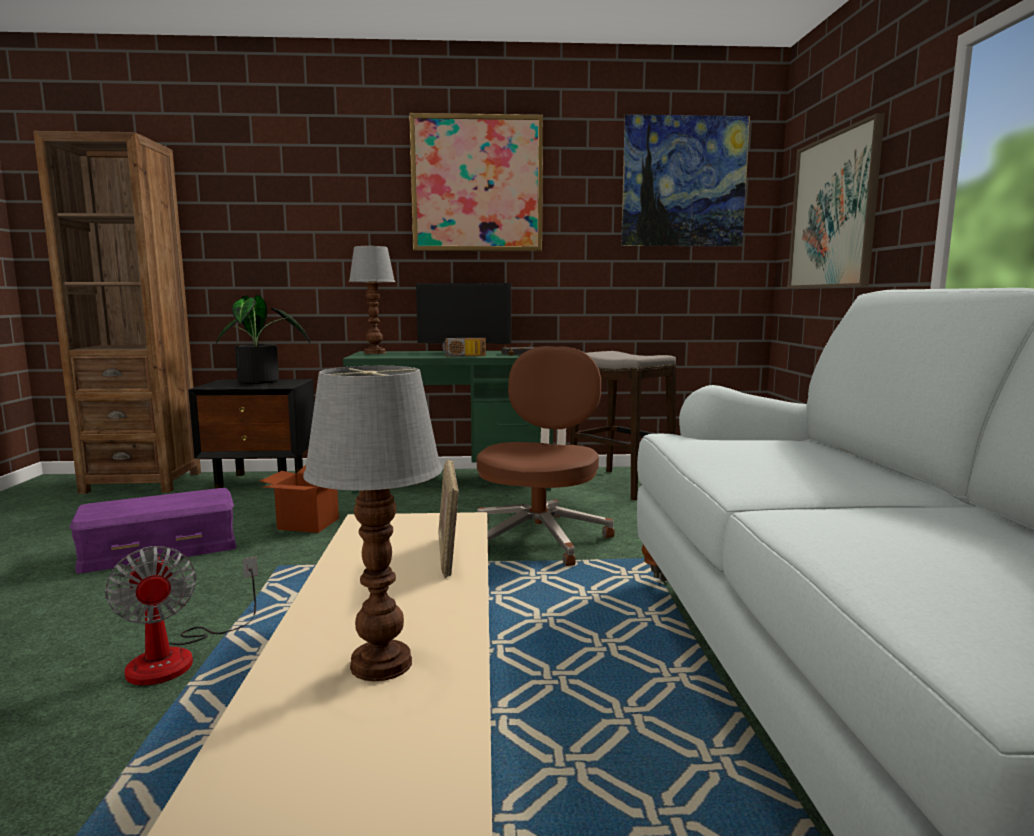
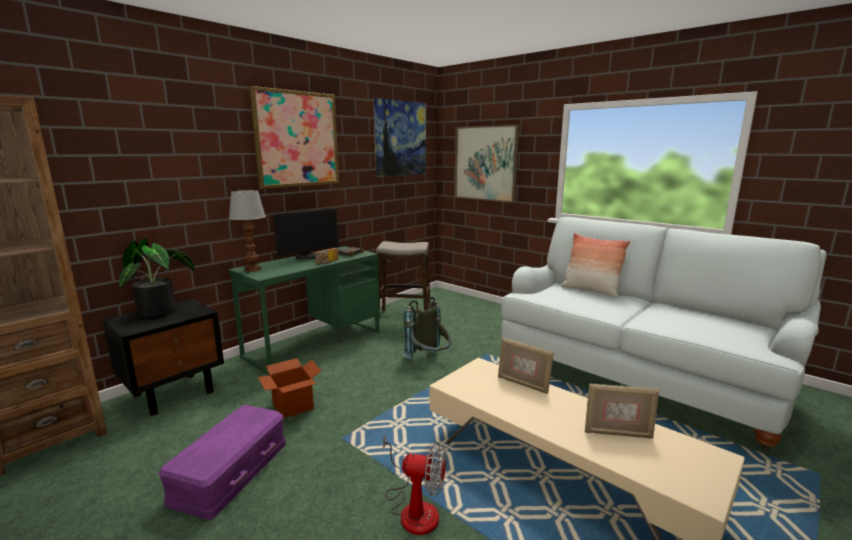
camera: 45 degrees left, 5 degrees up
table lamp [303,366,442,681] -> picture frame [585,384,659,439]
brown office chair [477,346,615,566] -> grey backpack [403,297,451,359]
none -> pillow [561,233,630,298]

